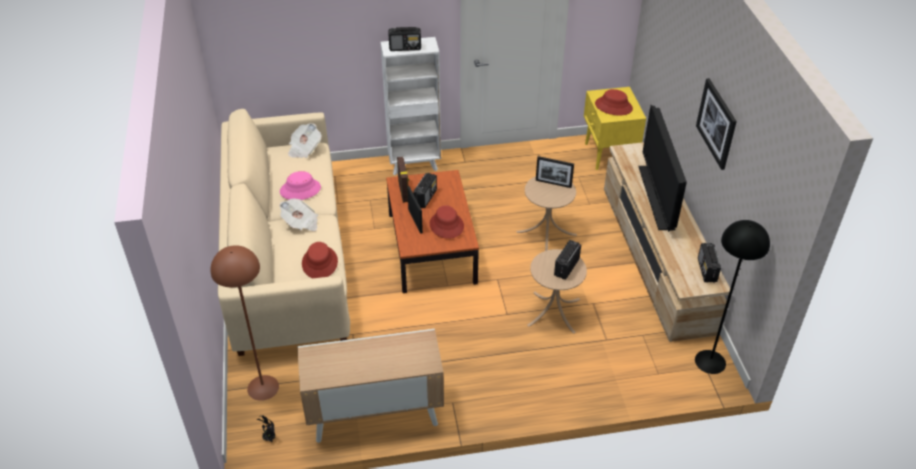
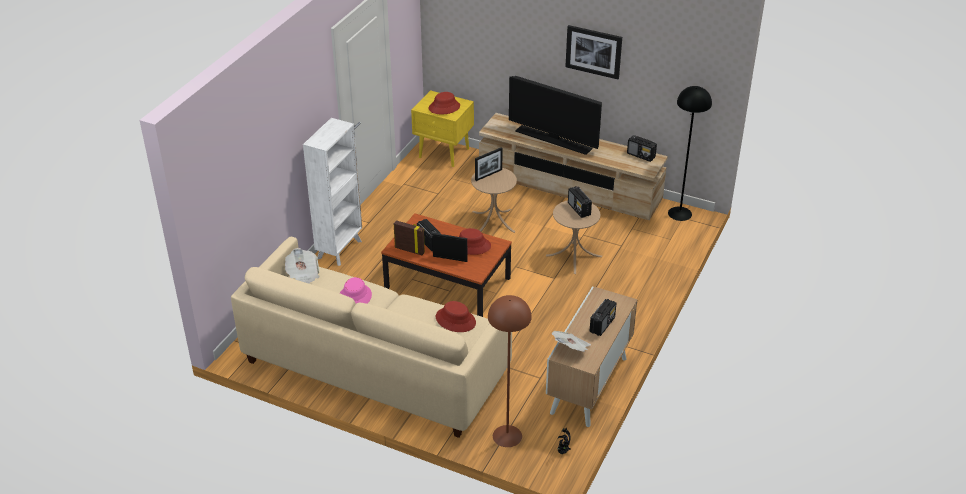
camera: 55 degrees left, 5 degrees down
newspaper [280,198,318,231] -> newspaper moved to [552,331,591,352]
radio [388,27,421,51] -> radio moved to [589,299,616,336]

